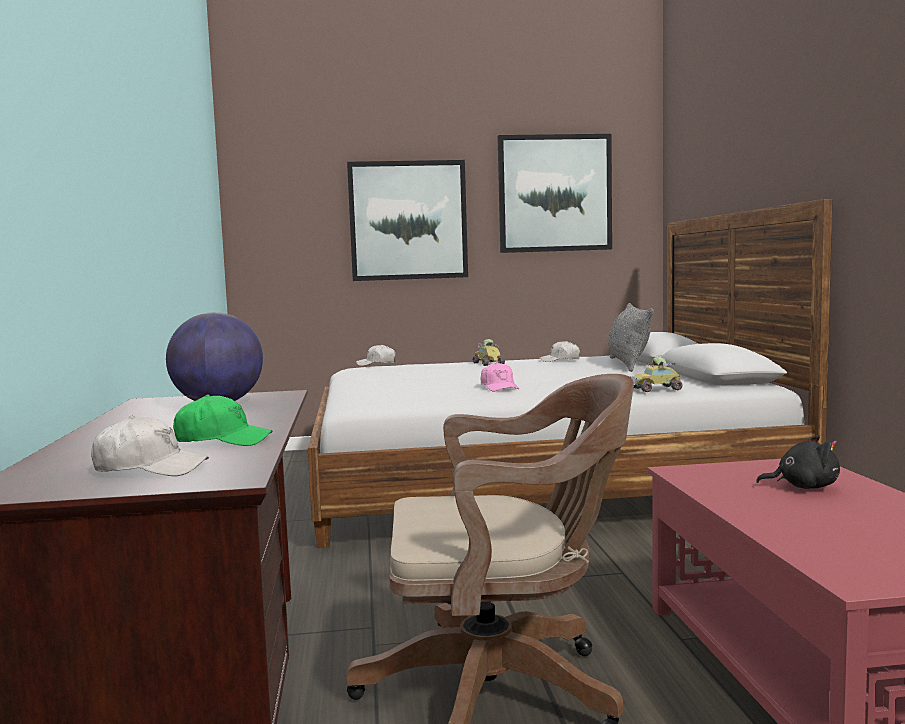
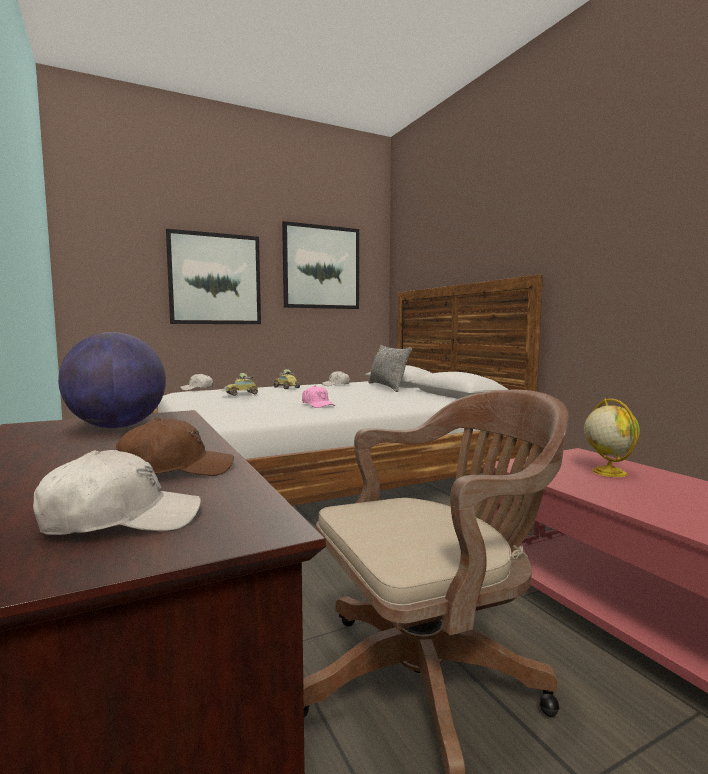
camera: 20 degrees left, 0 degrees up
green cap [173,395,273,446] -> brown cap [116,418,234,476]
toy car [630,357,683,392] -> toy car moved to [222,373,258,396]
black plush toy [756,435,840,489] -> globe [584,399,640,477]

